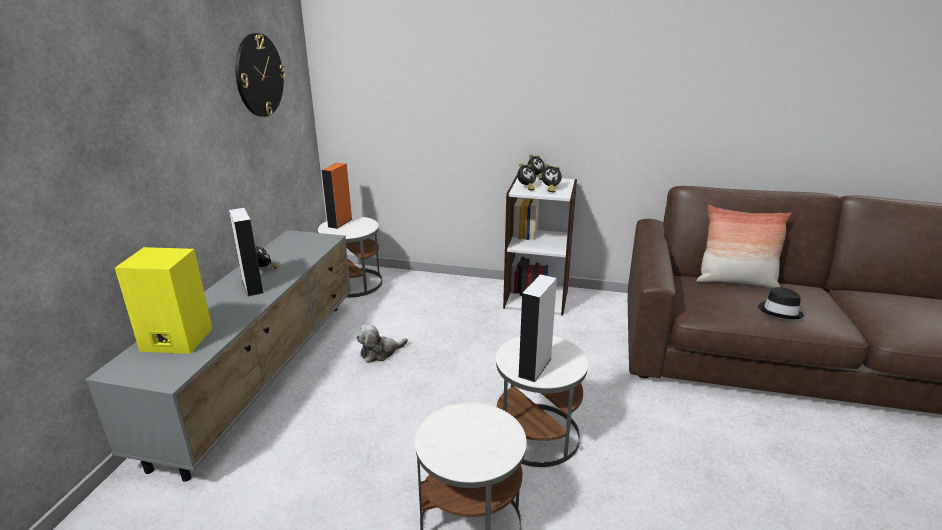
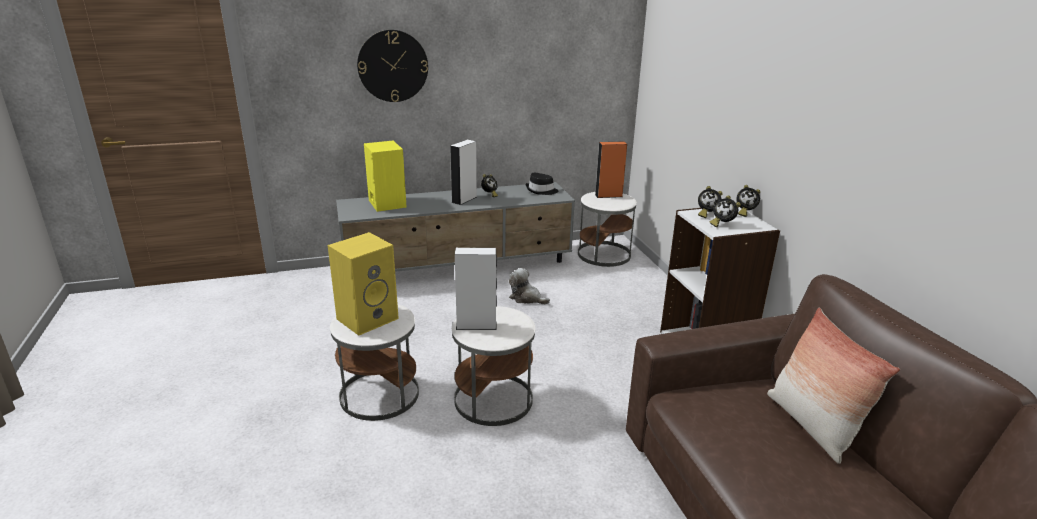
camera: 60 degrees right, 0 degrees up
wall clock [235,33,285,117] -> wall clock moved to [357,30,428,102]
black hat [758,287,804,319] -> black hat moved to [526,173,558,195]
none -> yellow speaker [328,232,399,336]

